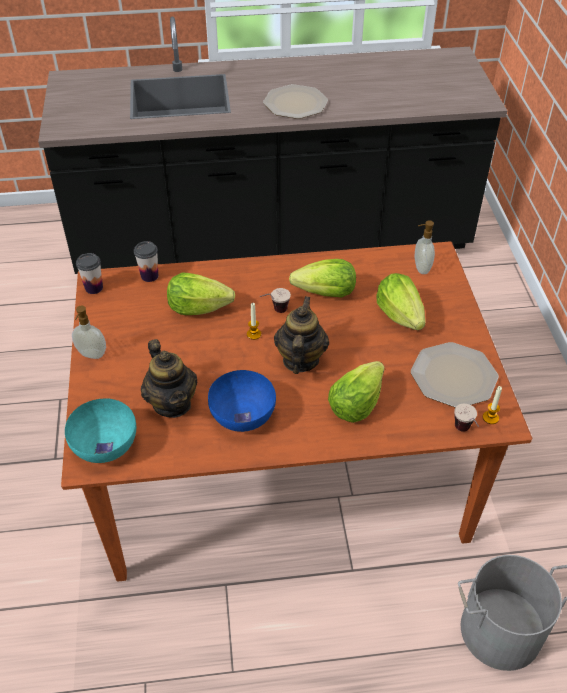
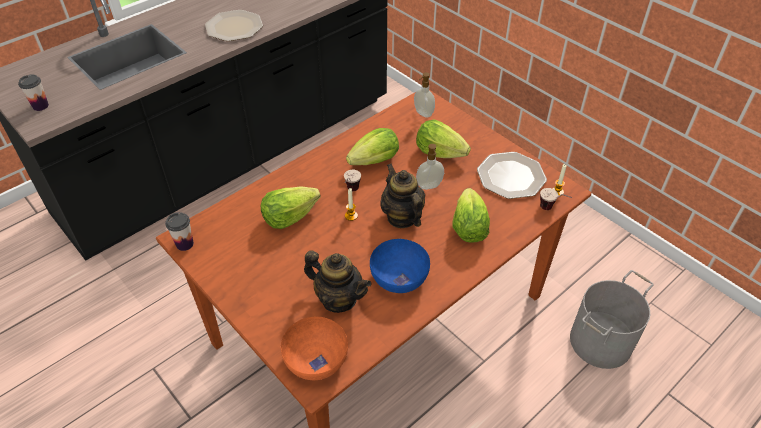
camera: 35 degrees left, 0 degrees up
turquoise bowl [65,398,136,463] -> orange bowl [281,317,348,380]
soap dispenser [72,306,106,359] -> soap dispenser moved to [416,144,444,190]
cup [134,241,158,282] -> cup moved to [18,74,49,111]

